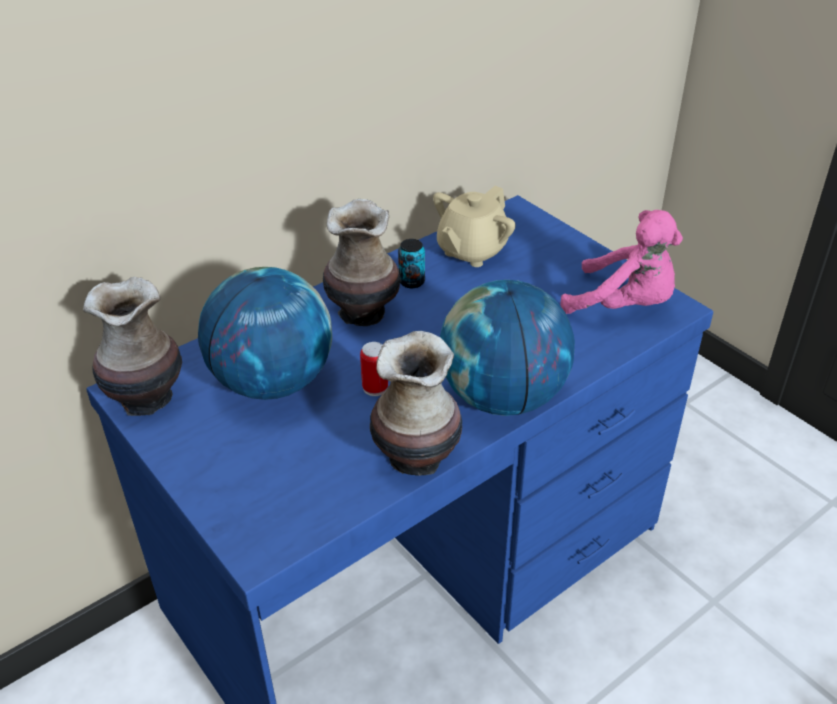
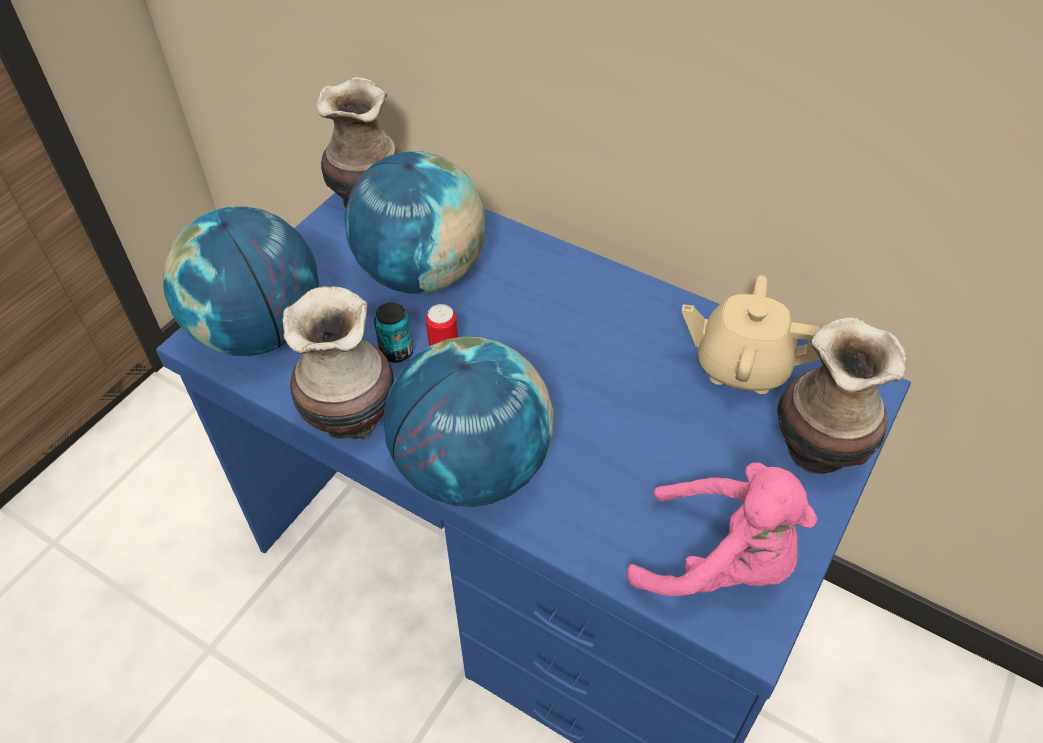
camera: 70 degrees right, 10 degrees up
vase [323,199,400,326] -> vase moved to [777,317,907,475]
can [398,239,425,288] -> can moved to [374,303,413,363]
pink plush toy [560,210,683,314] -> pink plush toy turned 75 degrees counterclockwise [627,462,817,596]
none -> globe [163,206,319,356]

